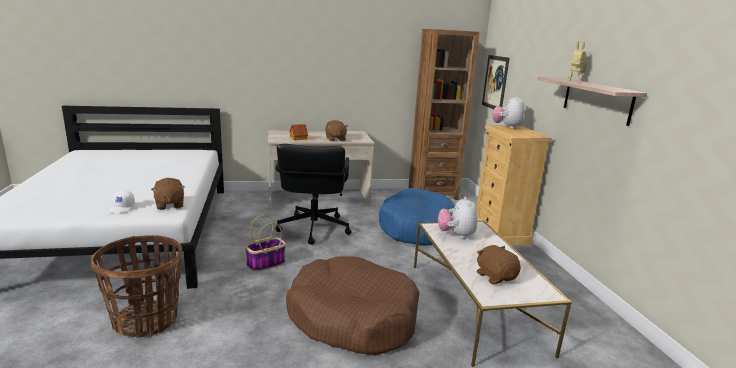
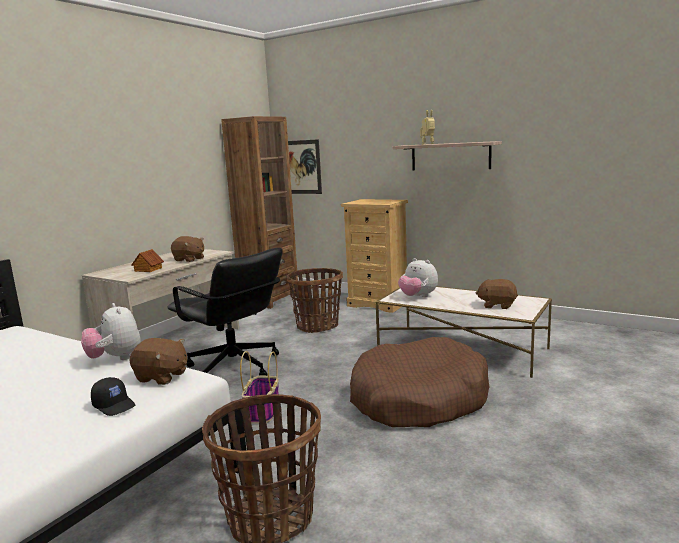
camera: 45 degrees left, 5 degrees down
white cap [109,191,135,213] -> black cap [91,377,135,416]
blue dog bed [379,188,455,245] -> basket [287,268,343,333]
plush toy [493,96,525,129] -> plush toy moved to [81,303,140,360]

